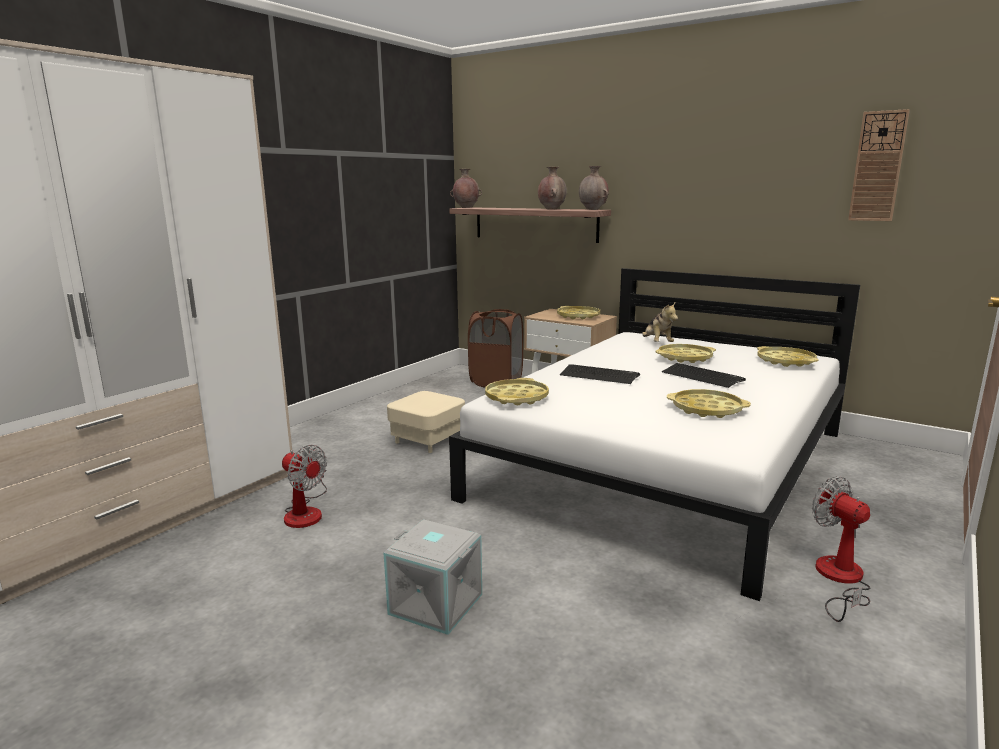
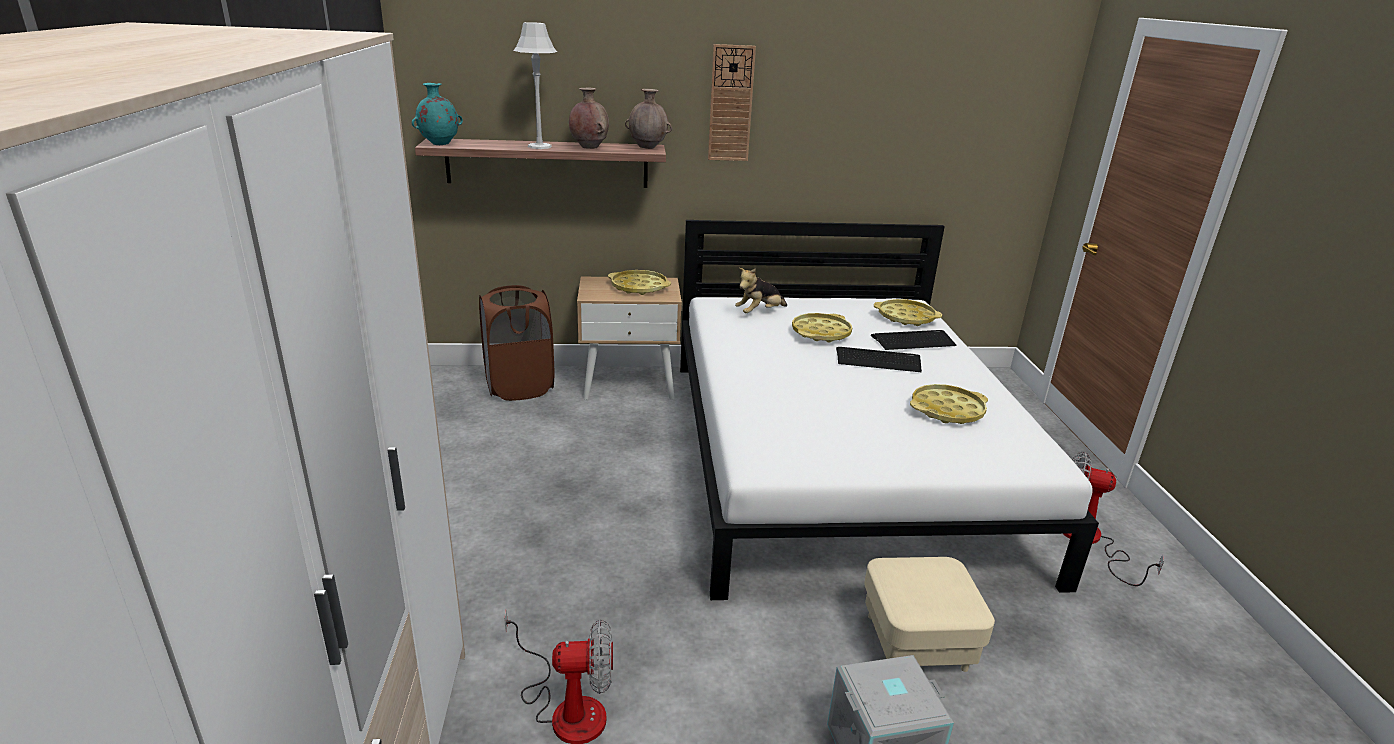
camera: 40 degrees left, 10 degrees up
beige ottoman [387,391,465,453] -> beige ottoman moved to [864,557,995,672]
brown vase [450,169,482,208] -> turquoise vase [412,83,463,145]
yellow tray [485,378,549,405] -> none
keyboard [560,364,640,384] -> keyboard moved to [871,330,956,350]
plush toy [642,303,678,342] -> plush toy turned 105 degrees clockwise [735,268,787,313]
wall clock [848,109,910,221] -> wall clock moved to [708,44,756,161]
none -> grey table lamp [513,22,557,149]

